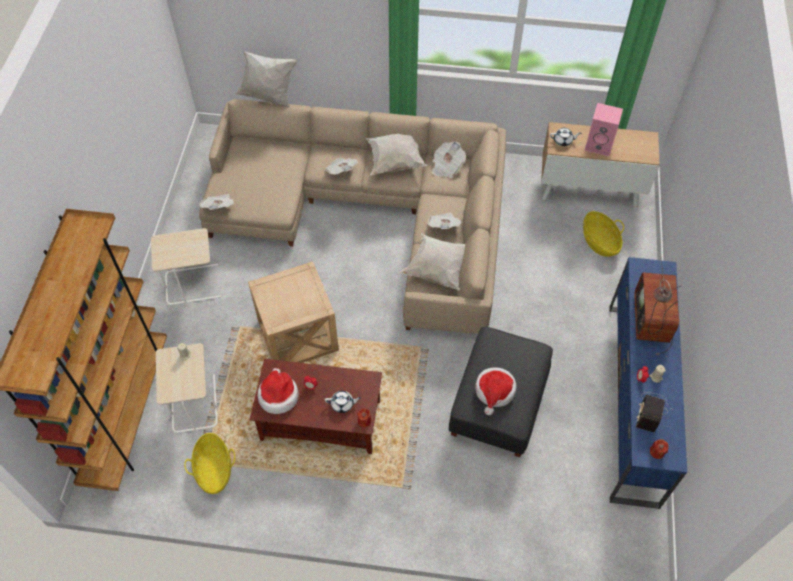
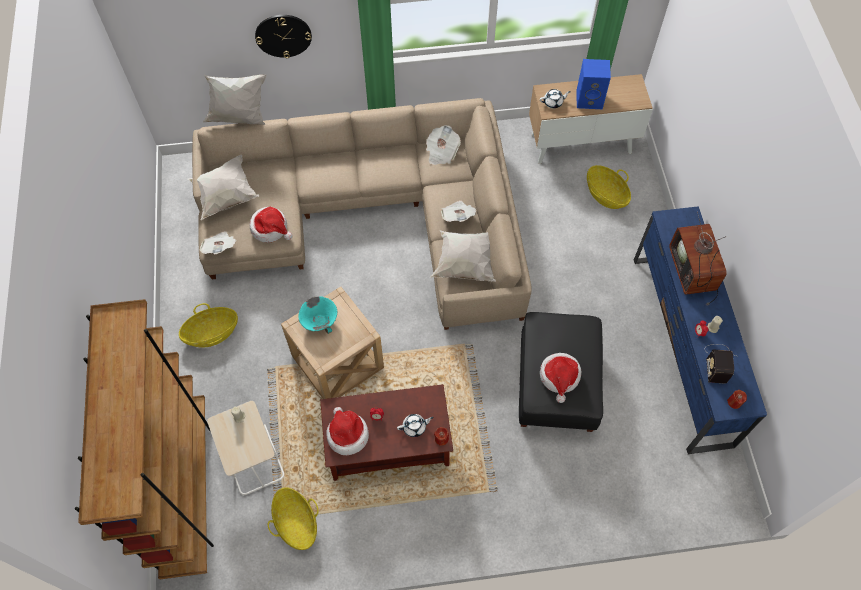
camera: 15 degrees left, 5 degrees up
beige side table [151,228,221,305] -> basket [179,303,238,348]
newspaper [325,157,358,175] -> none
white pillow [365,134,427,176] -> white pillow moved to [188,155,259,220]
pink speaker [585,103,623,156] -> blue speaker [576,59,611,109]
none -> hat [250,207,293,242]
none -> wall clock [255,15,312,58]
none -> turquoise bowl [298,296,337,334]

